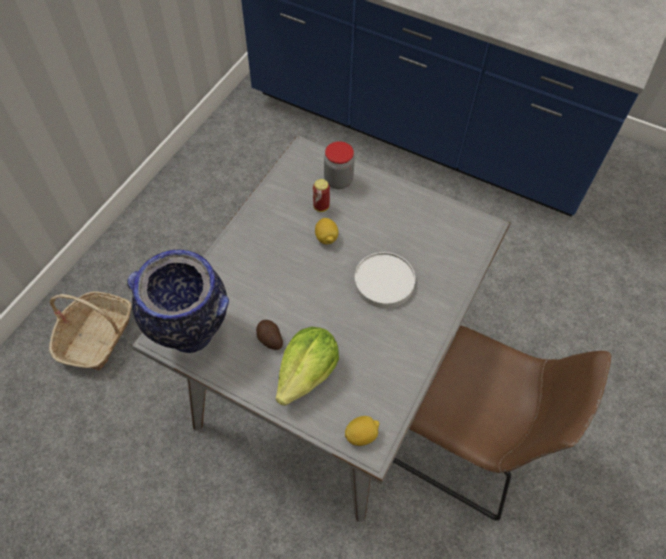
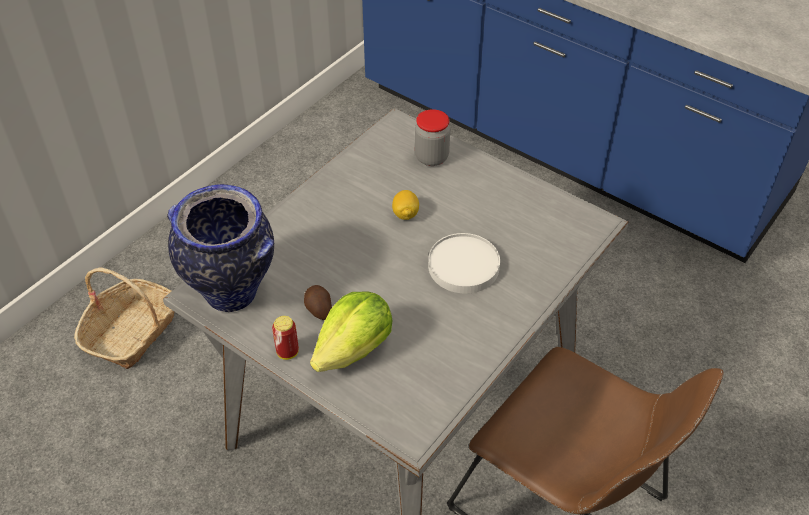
camera: 10 degrees right, 10 degrees down
can [313,179,330,212] -> can moved to [272,316,299,360]
lemon [345,416,380,446] -> none

